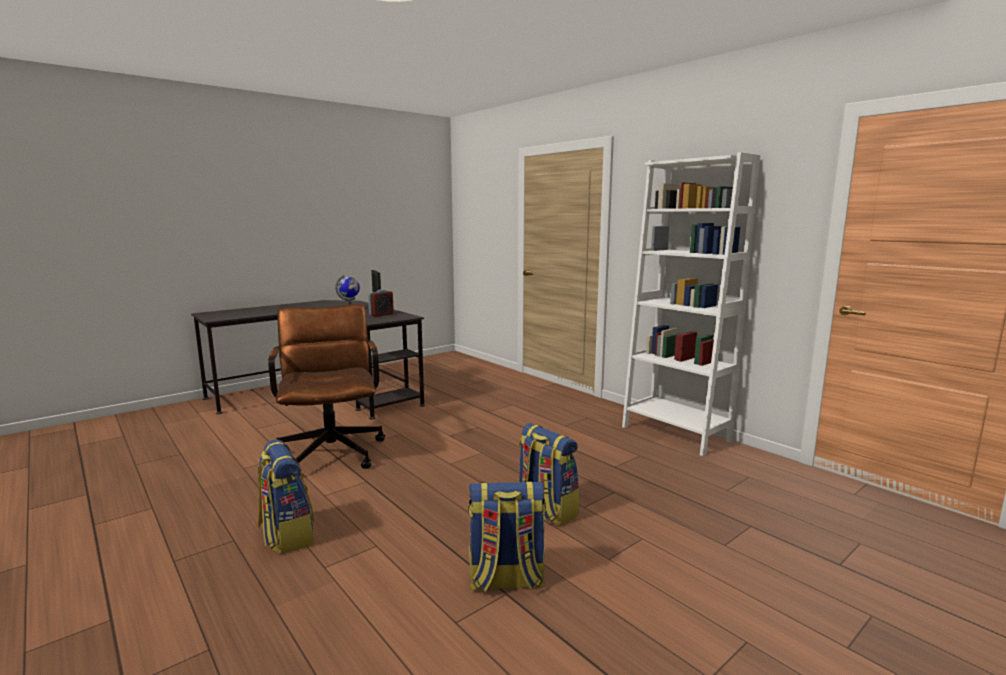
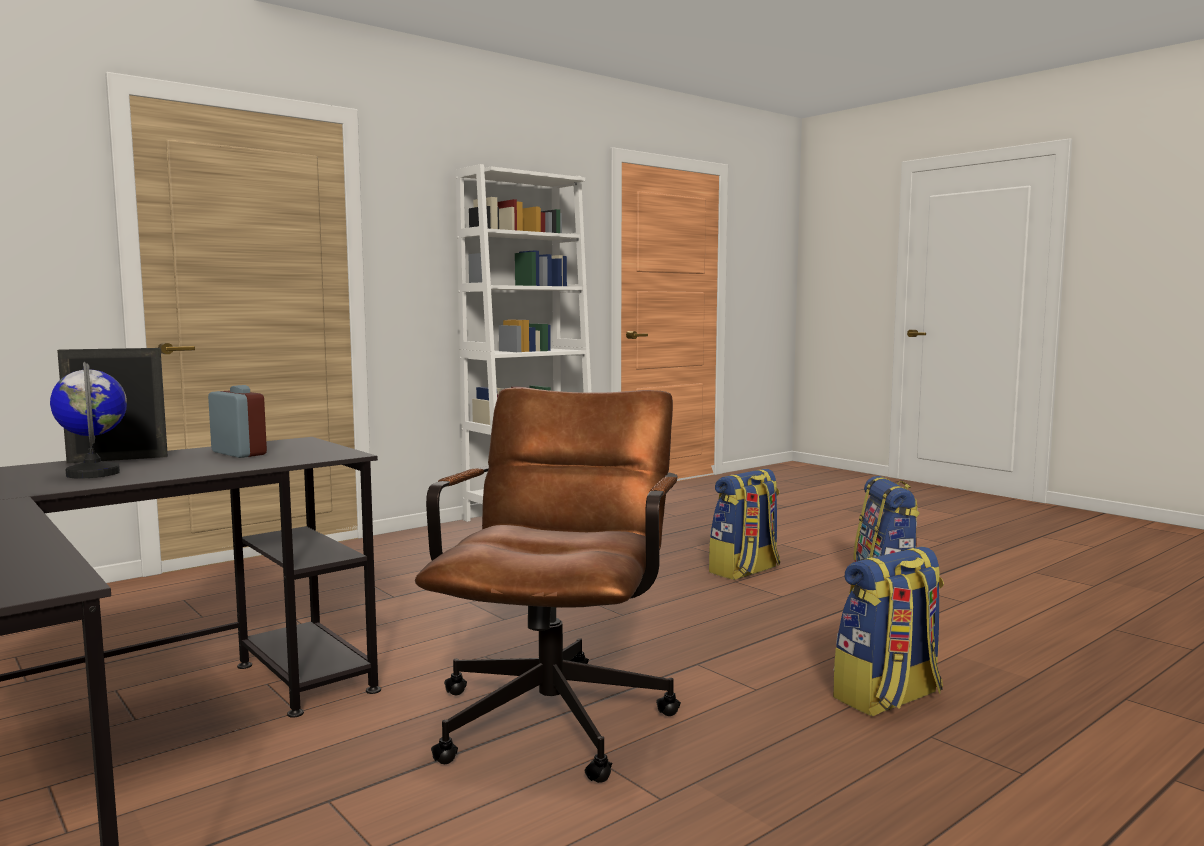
camera: 90 degrees left, 5 degrees down
brown office chair [268,304,385,476] -> brown office chair turned 120 degrees clockwise [415,387,681,783]

